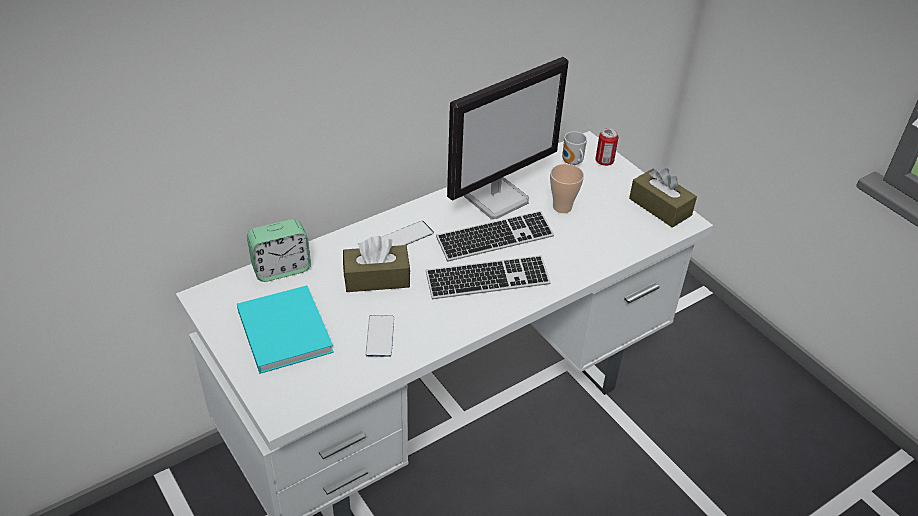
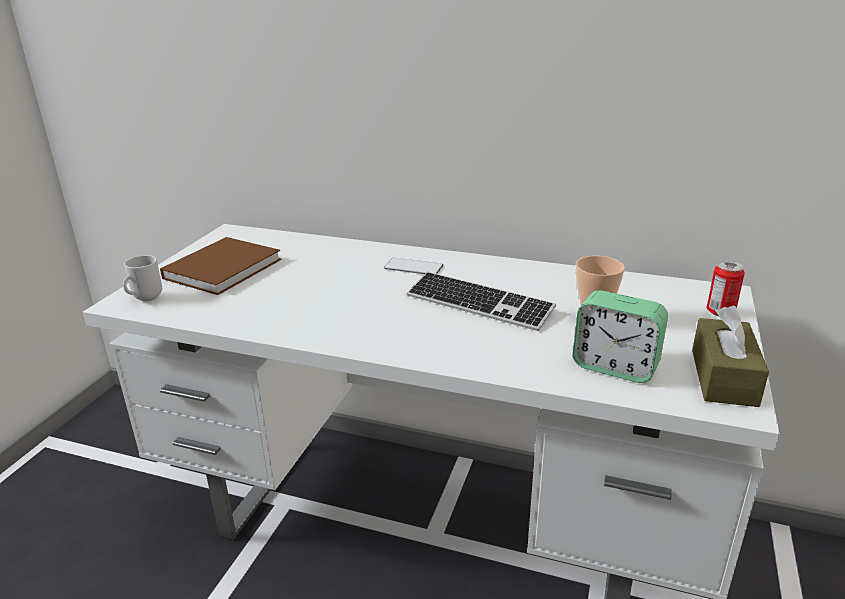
camera: 55 degrees right, 15 degrees down
turquoise book [237,285,334,374] -> brown book [160,237,281,295]
alarm clock [247,219,311,282] -> alarm clock moved to [573,290,668,383]
brown tissue box [343,236,410,292] -> none
phone [366,315,394,357] -> none
keyboard [426,255,551,299] -> none
monitor [447,57,569,219] -> none
mug [562,131,587,165] -> mug moved to [123,255,162,301]

